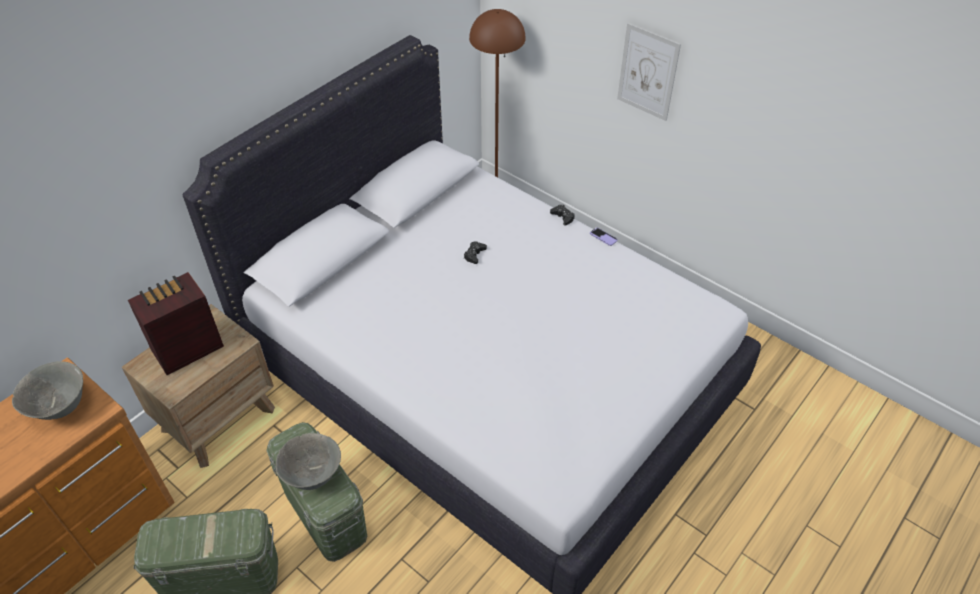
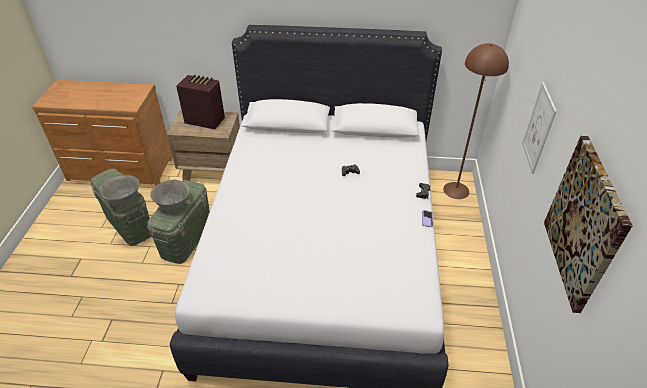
camera: 55 degrees right, 5 degrees down
grey bowl [12,361,83,420] -> grey bowl moved to [100,175,139,205]
none -> picture [544,136,633,313]

